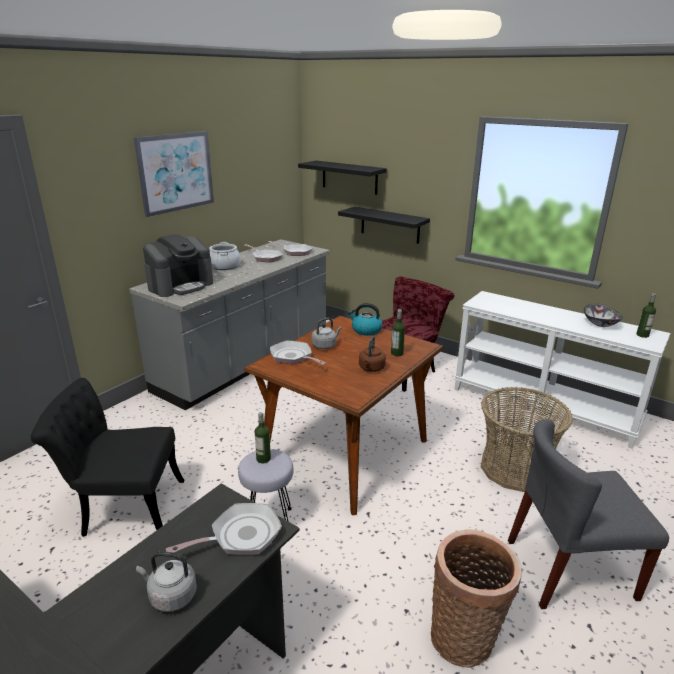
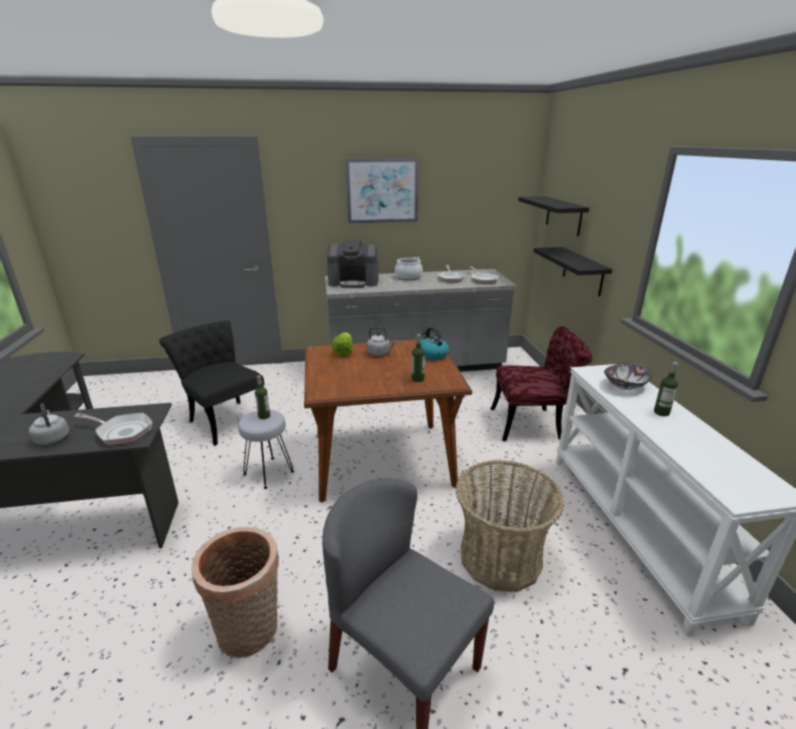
camera: 45 degrees right, 0 degrees up
frying pan [270,340,326,365] -> lettuce [332,332,353,356]
brown kettle [359,336,386,372] -> none
bowl [584,303,623,327] -> bowl moved to [604,363,652,390]
bottle [636,294,656,338] -> bottle moved to [654,362,678,416]

